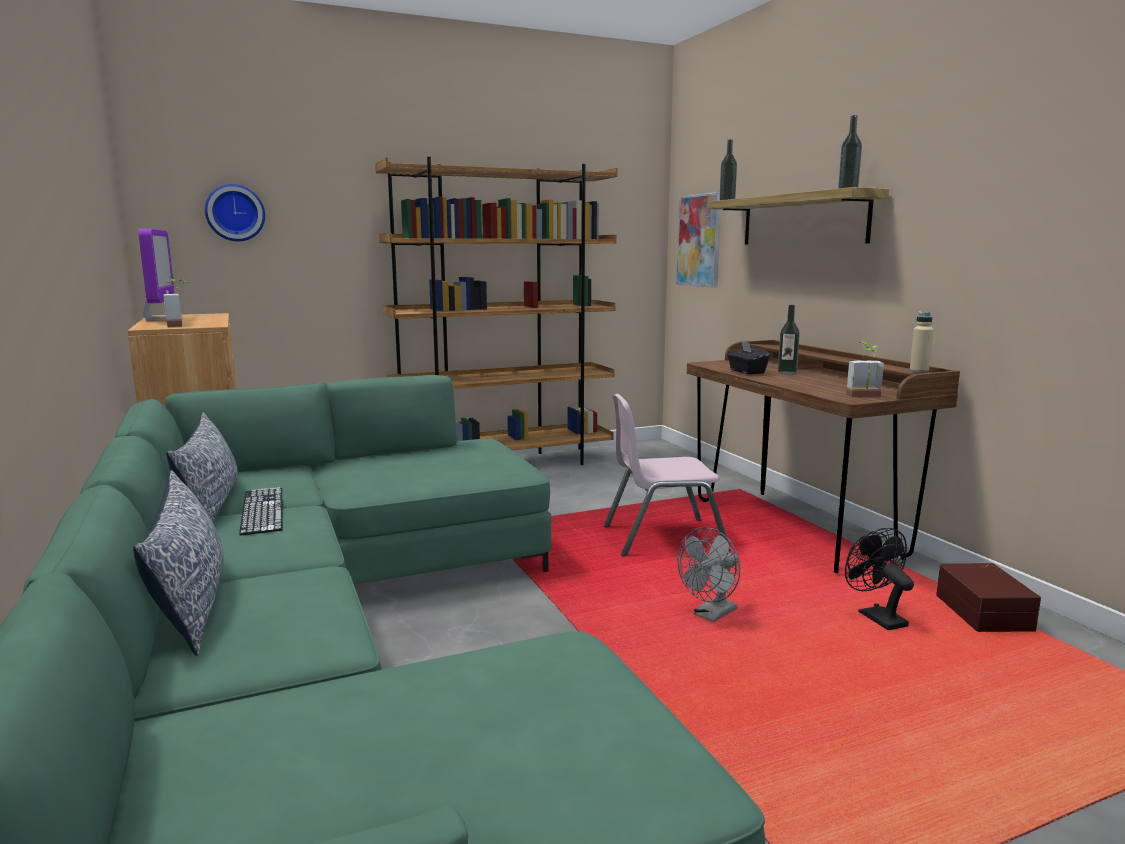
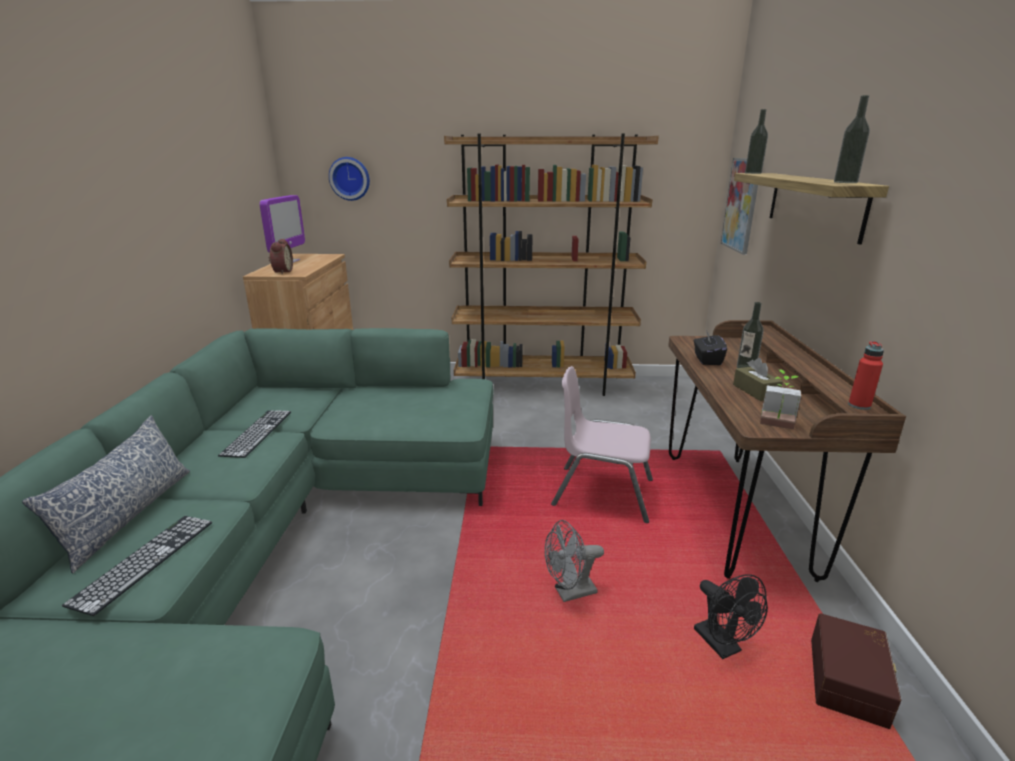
camera: 25 degrees right, 10 degrees up
potted plant [163,277,185,327] -> alarm clock [269,239,293,274]
pillow [166,412,238,523] -> none
black fan [845,528,914,630] -> black fan turned 150 degrees clockwise [694,574,768,659]
beige bottle [910,311,934,373] -> red bottle [848,341,884,410]
none -> keyboard [62,516,212,616]
none -> brown tissue box [733,358,783,401]

